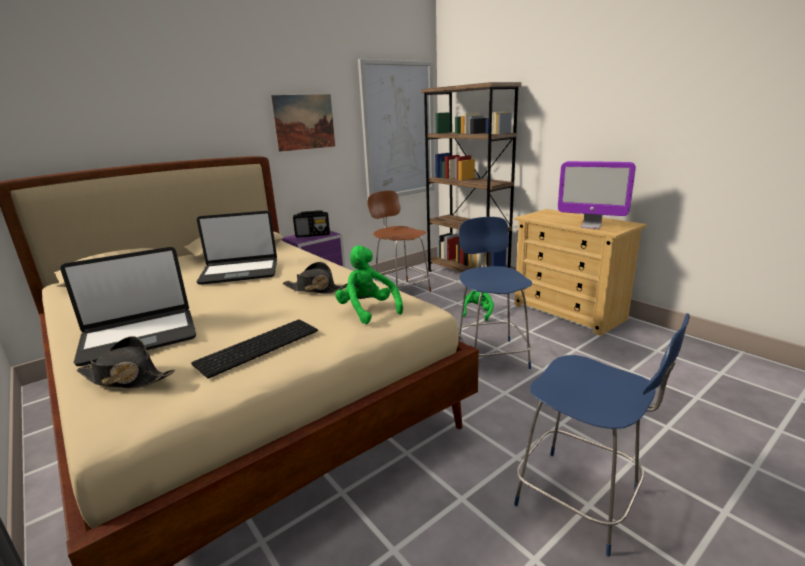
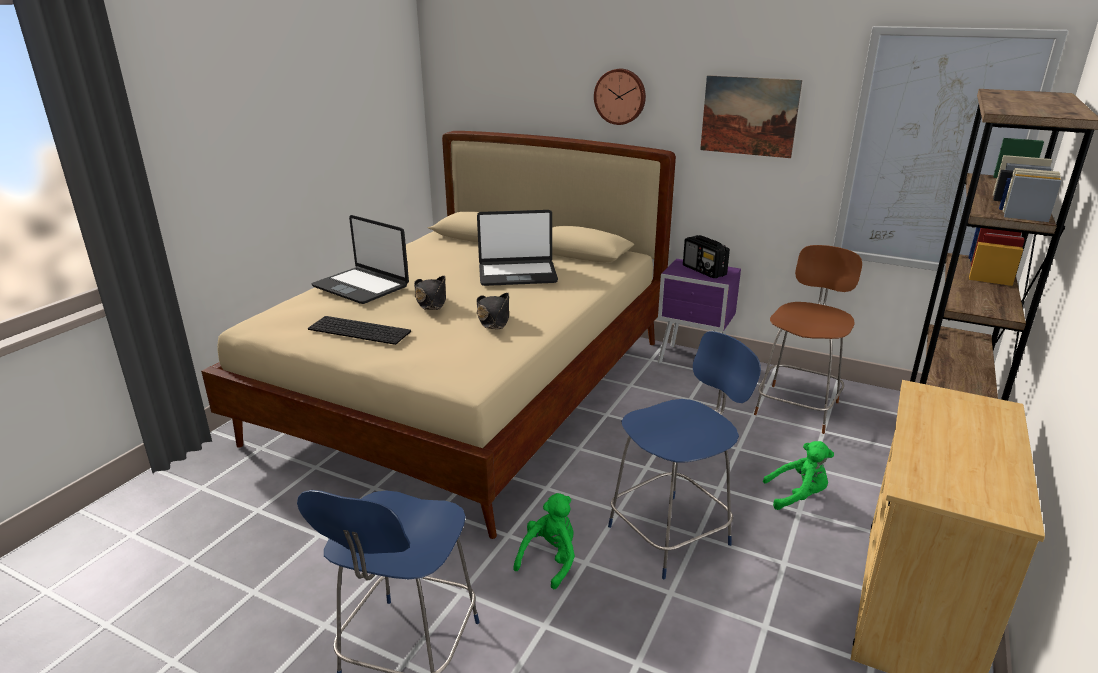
camera: 65 degrees right, 5 degrees up
black hat [77,336,175,388] -> black hat moved to [414,276,446,310]
laptop [196,211,277,285] -> laptop turned 60 degrees counterclockwise [477,210,558,286]
green plush toy [335,245,403,324] -> green plush toy moved to [513,493,575,589]
monitor [558,161,636,229] -> none
none -> wall clock [594,69,646,125]

